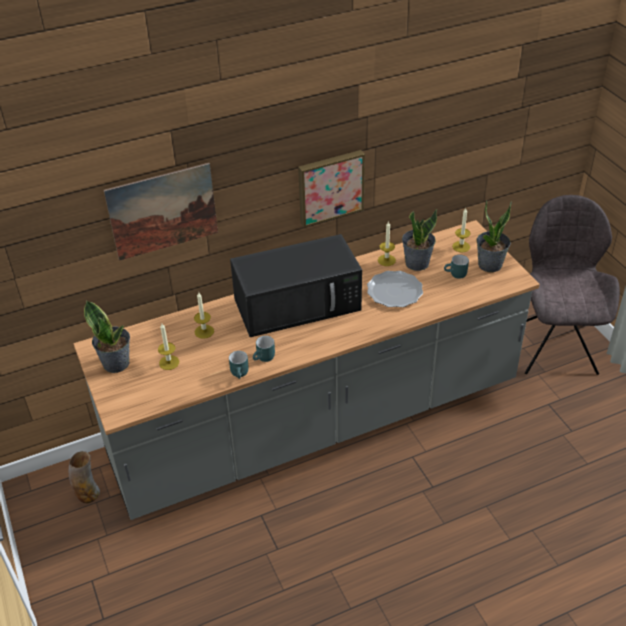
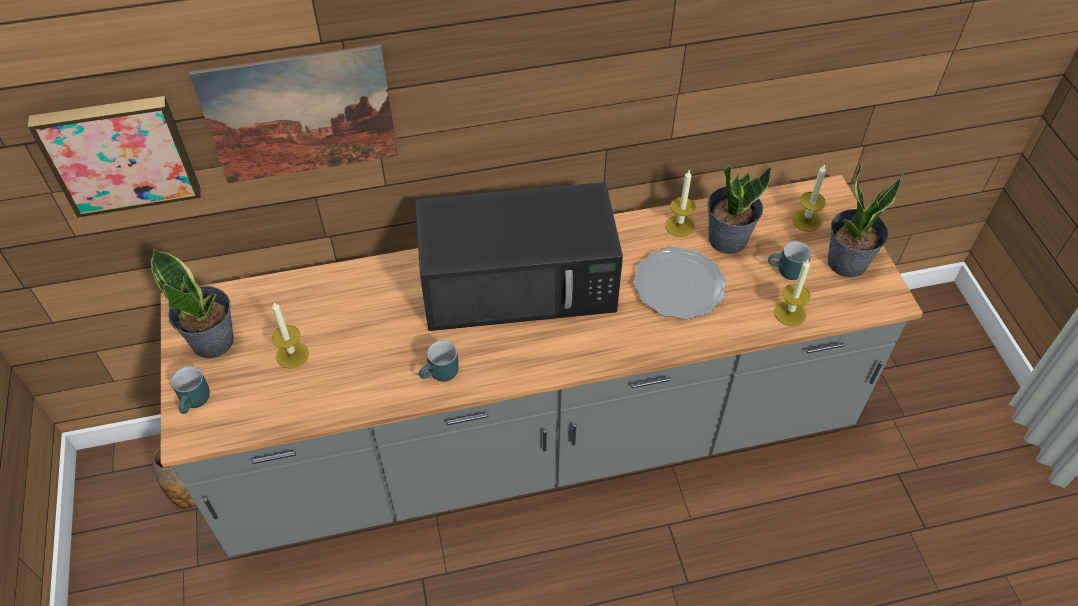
camera: 10 degrees right, 10 degrees up
candle [194,293,214,339] -> candle moved to [774,260,810,326]
turquoise mug [229,351,249,379] -> turquoise mug moved to [171,366,210,414]
picture [298,150,365,228] -> picture moved to [28,96,201,218]
grey chair [525,195,620,375] -> none

